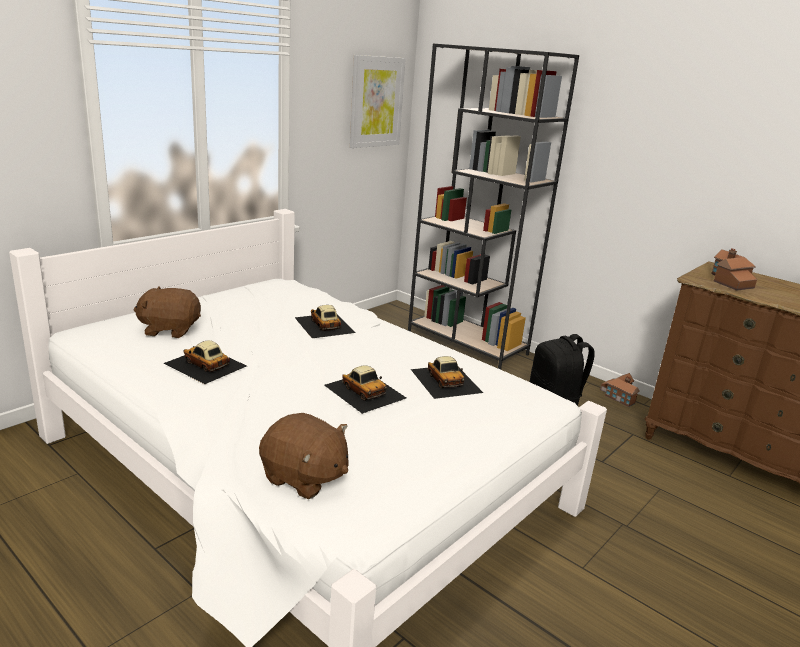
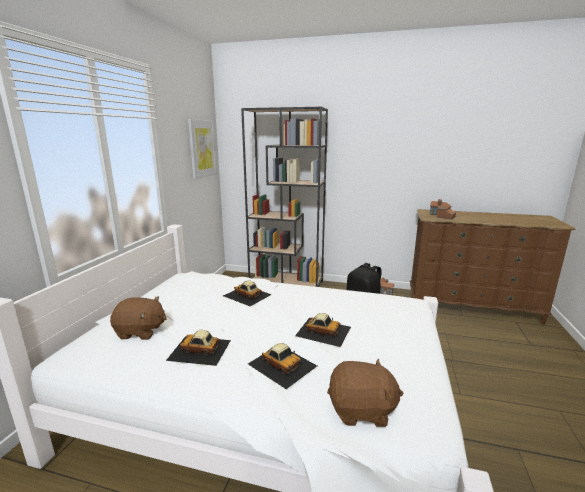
camera: 25 degrees left, 5 degrees down
brown plush toy [133,286,201,338] -> brown plush toy turned 150 degrees counterclockwise [110,296,167,340]
toy car [411,356,483,399] -> toy car moved to [248,343,317,389]

